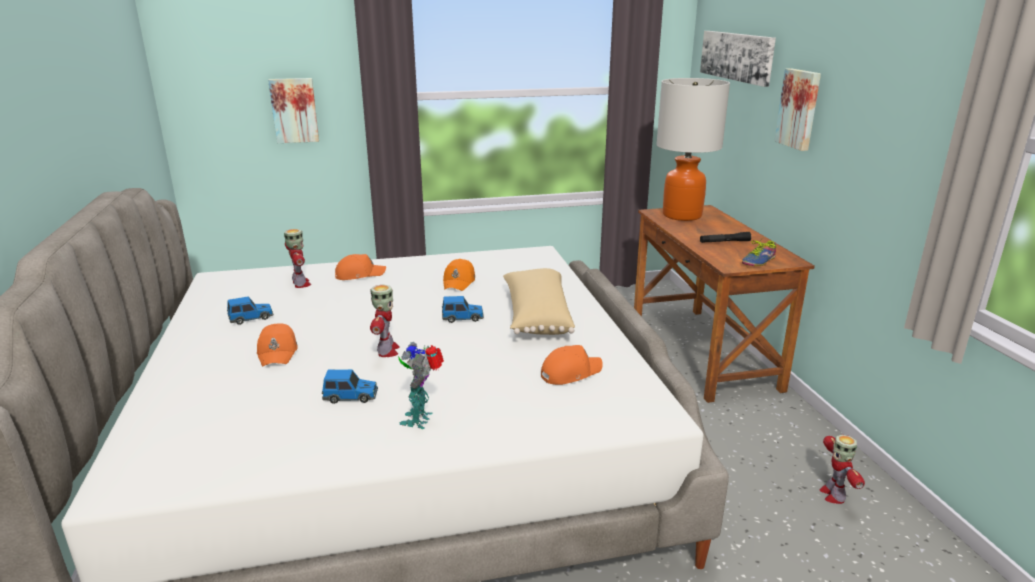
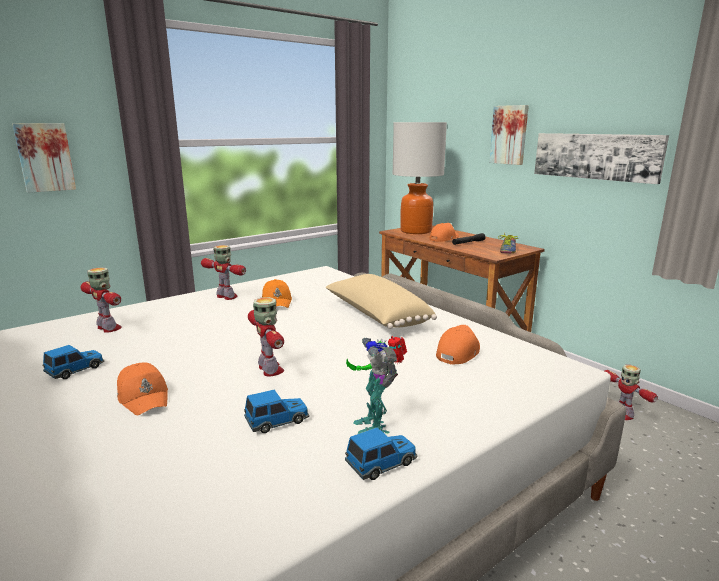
camera: 25 degrees left, 5 degrees down
orange cap [335,254,386,280] -> orange cap moved to [429,223,459,242]
toy car [442,296,484,323] -> toy car moved to [345,427,417,480]
picture [700,31,776,87] -> picture moved to [534,133,669,184]
none -> toy robot [201,245,246,300]

